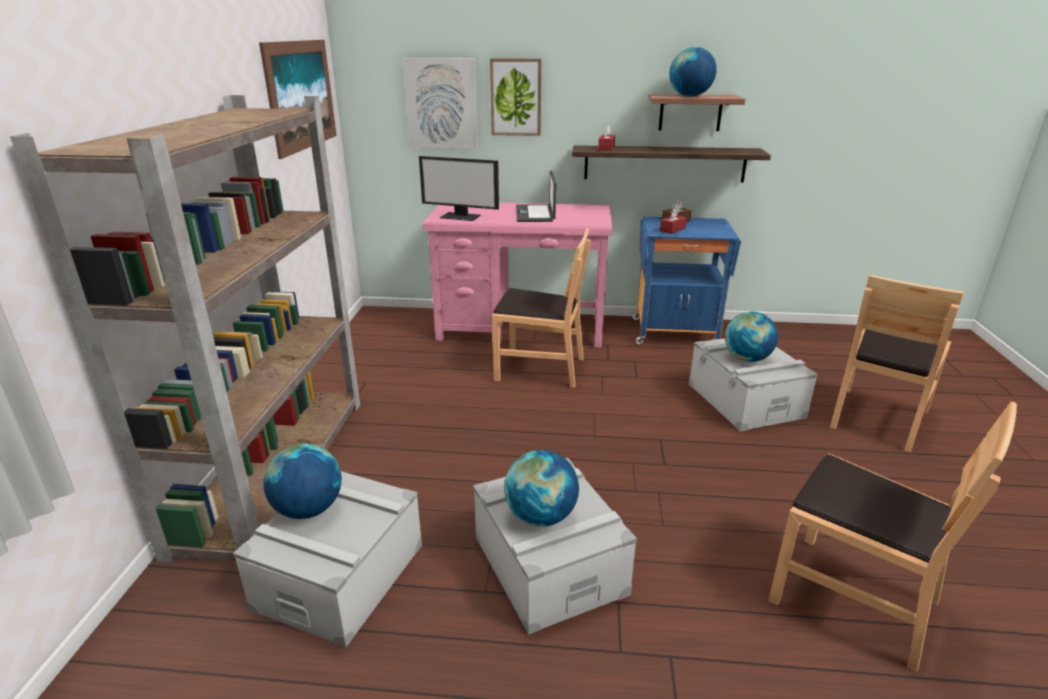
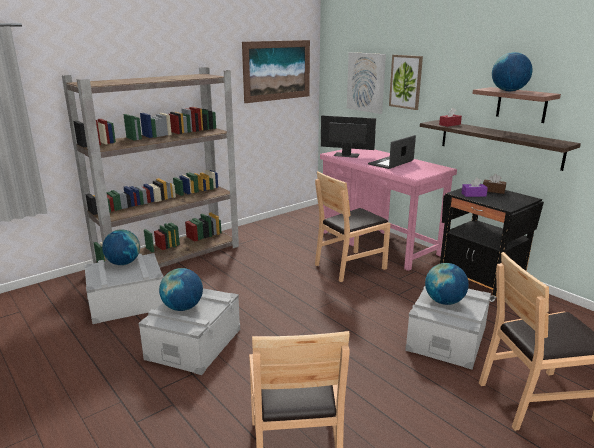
camera: 45 degrees right, 5 degrees down
monitor [419,156,499,221] -> monitor turned 135 degrees clockwise [321,115,376,158]
brown chair [492,228,591,388] -> brown chair turned 90 degrees clockwise [315,171,391,282]
blue cart [633,217,741,344] -> black cart [440,188,544,302]
red tissue box [660,208,687,234] -> purple tissue box [462,177,488,197]

